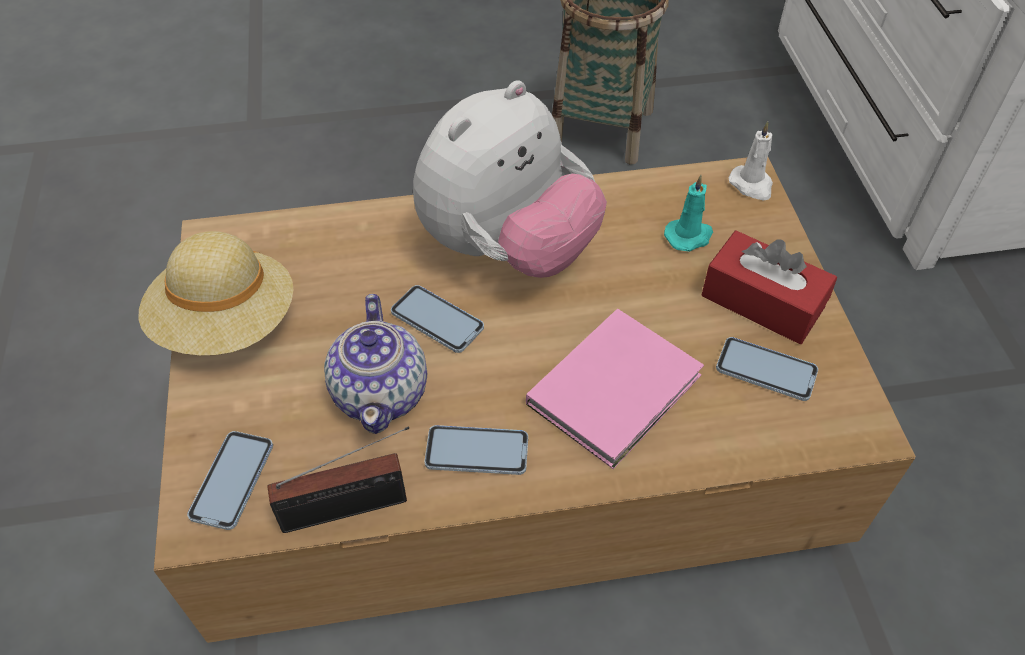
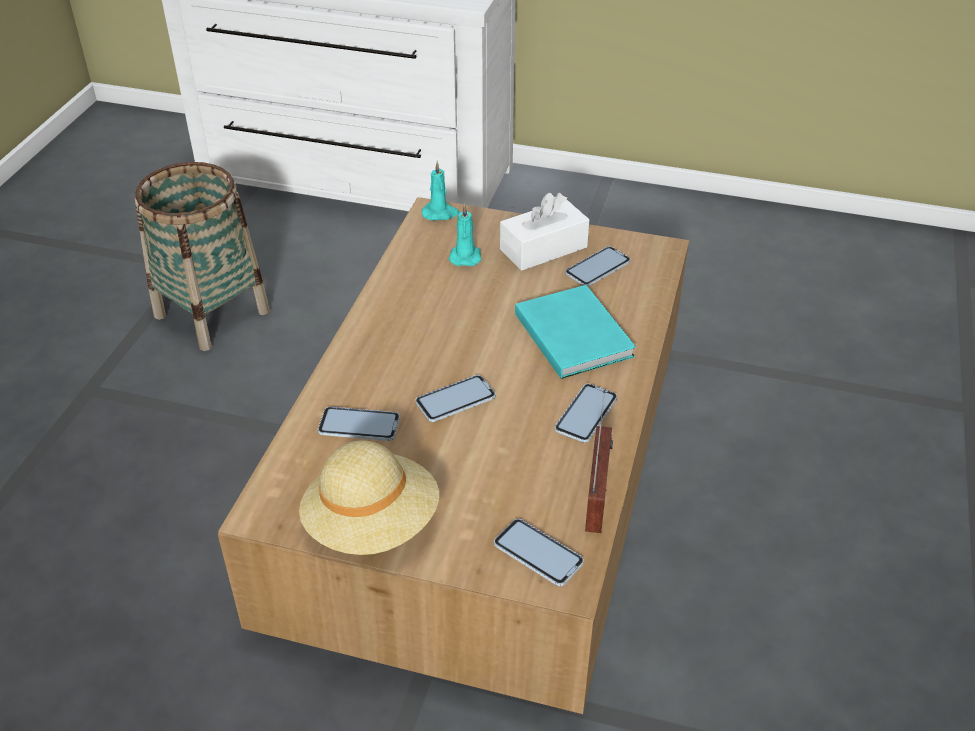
camera: 65 degrees left, 10 degrees down
teapot [324,294,427,434] -> none
plush toy [413,80,607,278] -> none
pink book [526,309,704,469] -> turquoise book [515,285,636,379]
red tissue box [702,230,837,344] -> white tissue box [500,193,590,271]
white candle [729,121,773,201] -> turquoise candle [422,161,459,221]
none -> phone [318,407,400,441]

